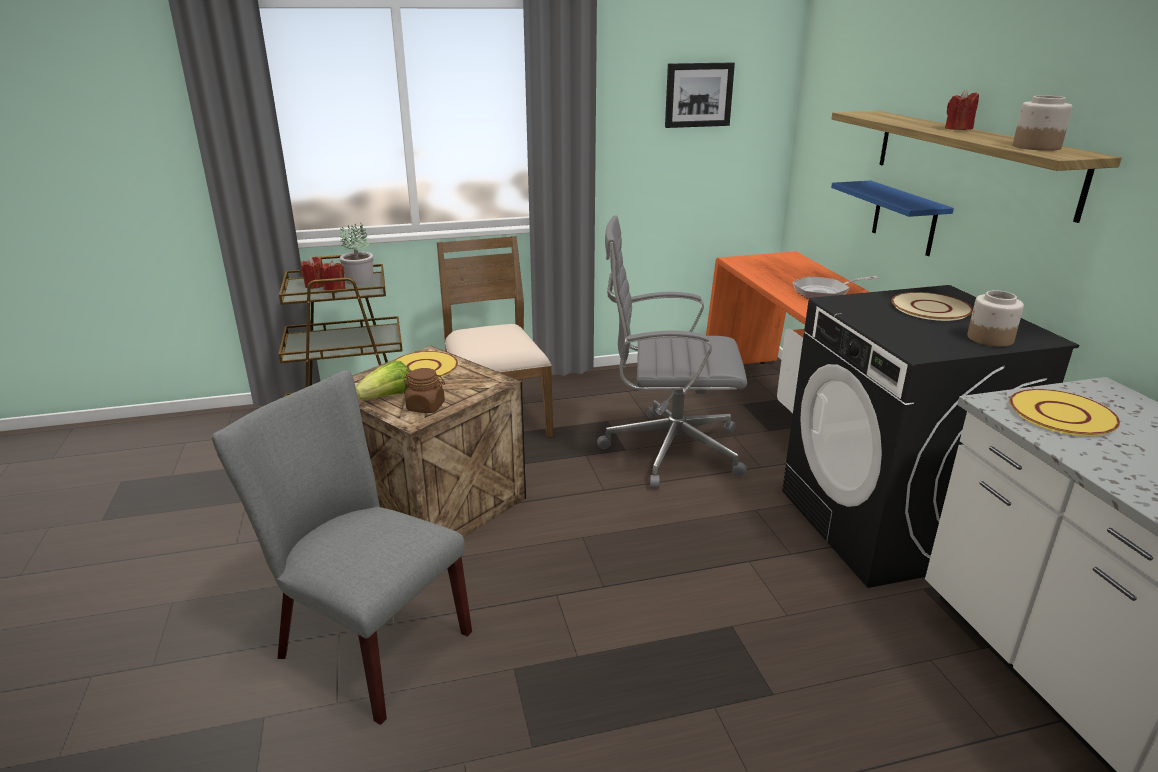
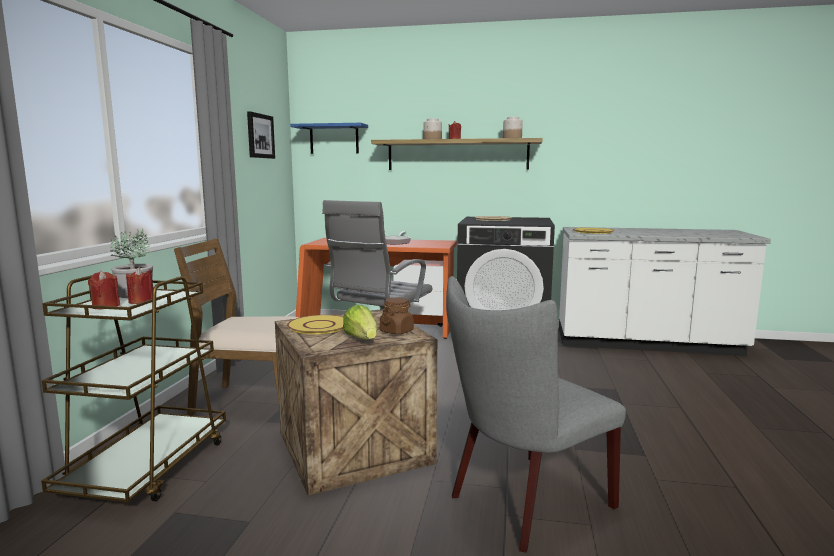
camera: 65 degrees left, 15 degrees down
blue shelf [831,181,954,256] -> blue shelf moved to [290,123,368,154]
jar [967,290,1024,347] -> jar moved to [423,118,442,139]

